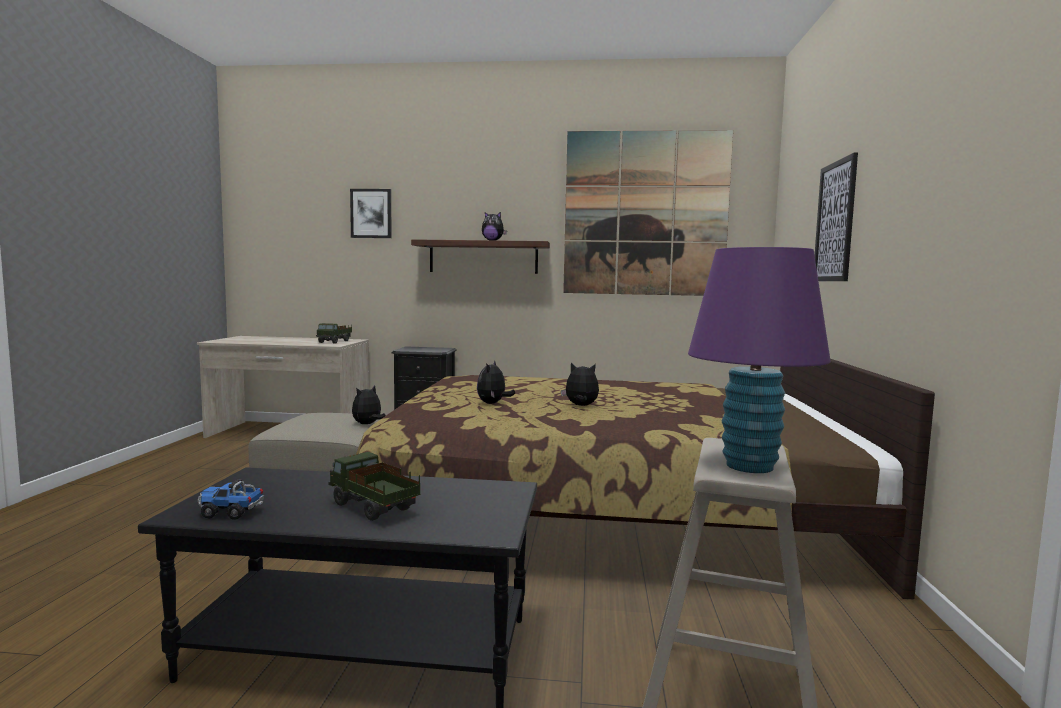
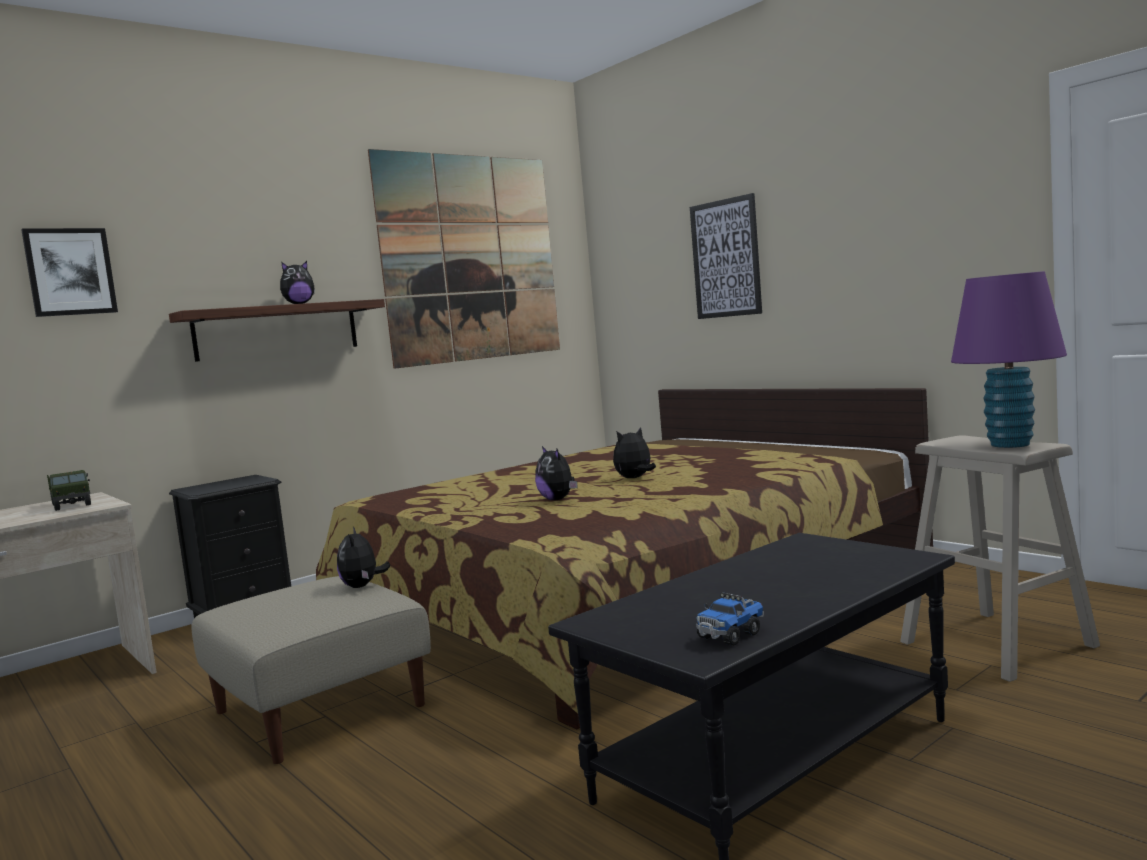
camera: 45 degrees left, 0 degrees up
toy truck [328,452,421,521] -> none

